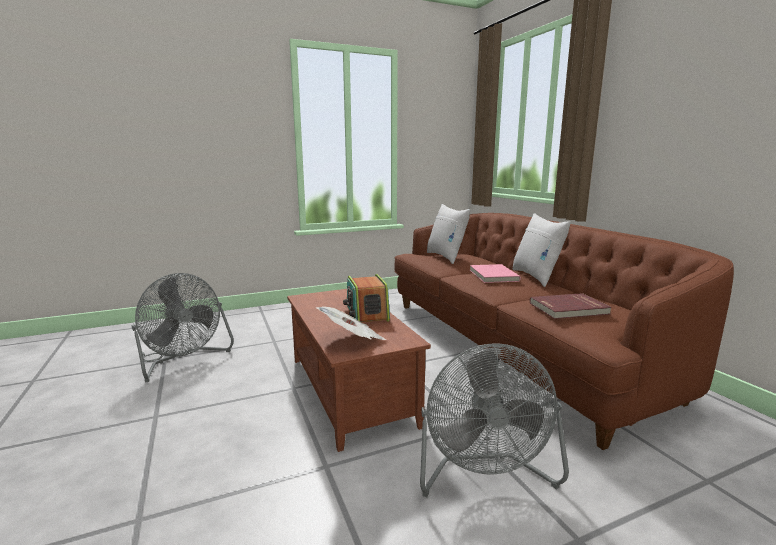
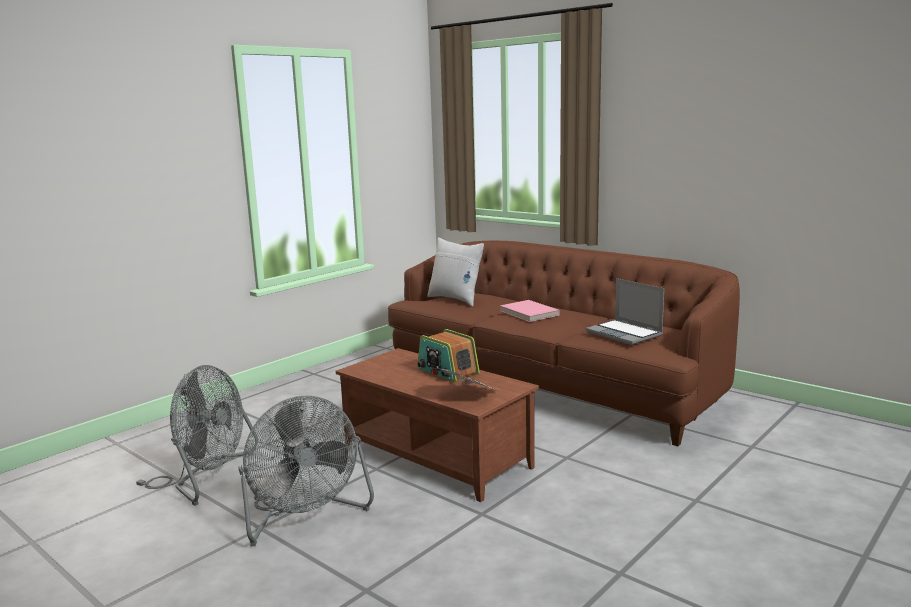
camera: 25 degrees left, 0 degrees up
grey fan [420,344,569,497] -> grey fan moved to [238,396,374,546]
grey pillow [513,213,571,287] -> none
red book [530,293,612,319] -> laptop [586,278,664,345]

